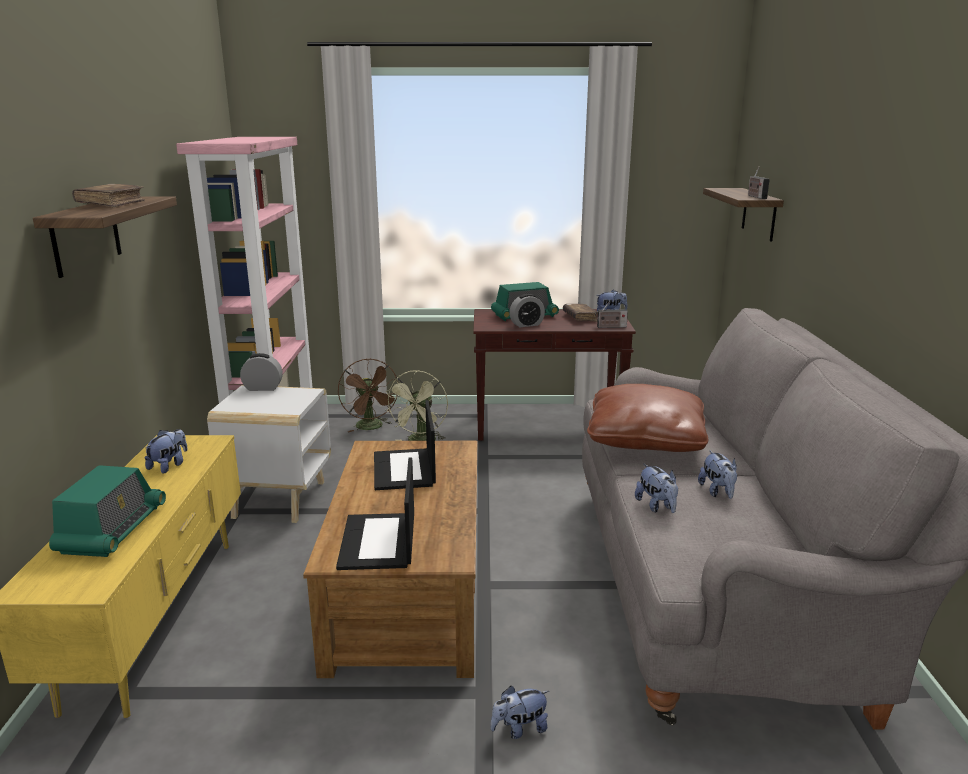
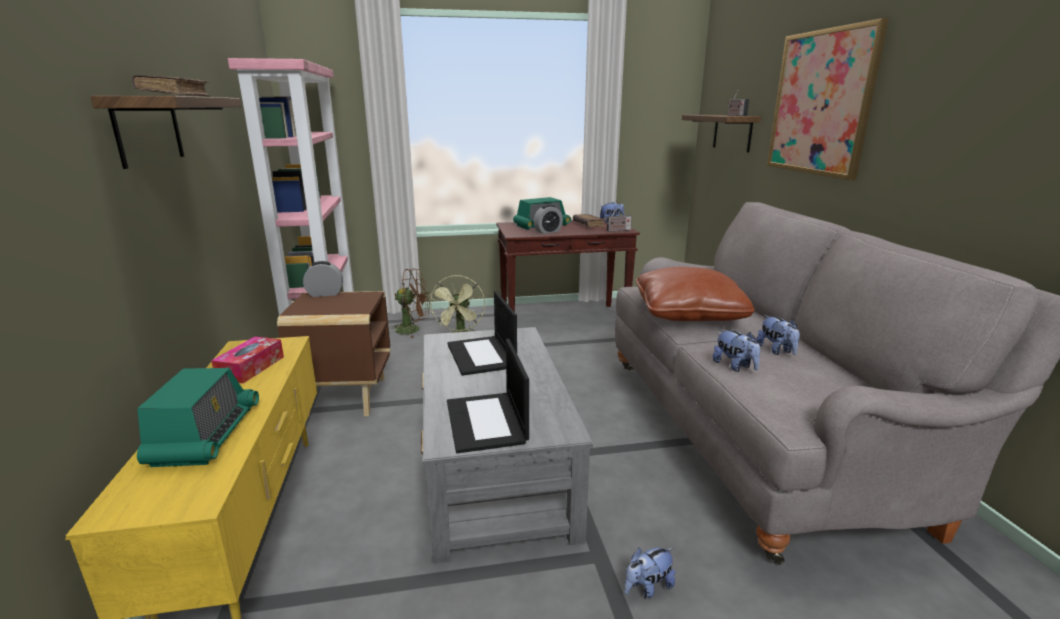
camera: 10 degrees left, 0 degrees up
plush toy [145,429,188,474] -> tissue box [211,336,284,383]
white side table [207,385,331,523] -> brown side table [277,291,391,418]
brown coffee table [303,441,477,678] -> grey coffee table [421,327,593,564]
brown fan [338,359,400,432] -> brown fan turned 60 degrees counterclockwise [391,268,430,338]
none -> picture [767,18,889,181]

